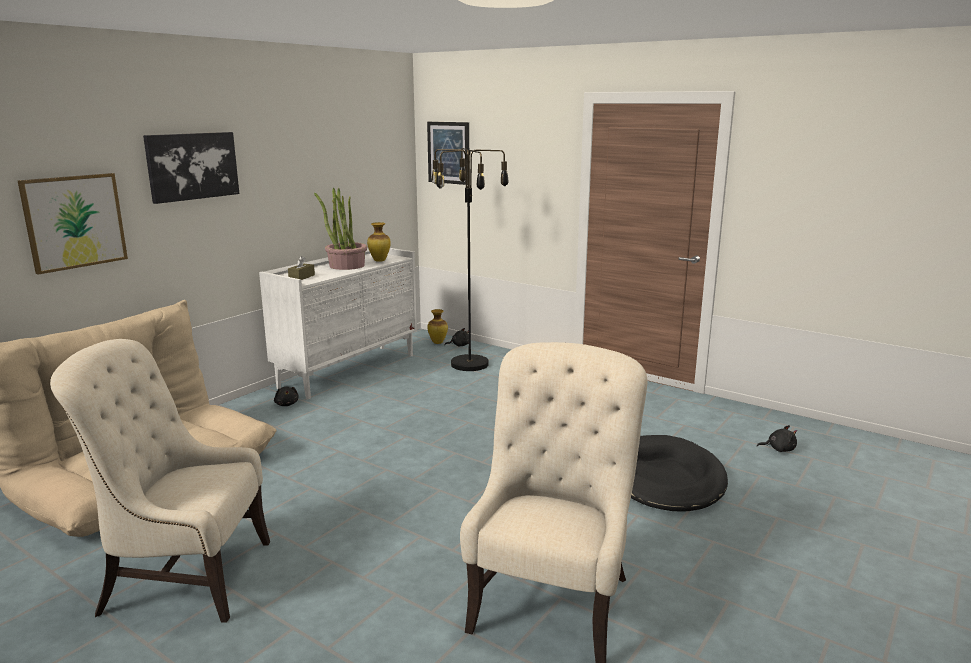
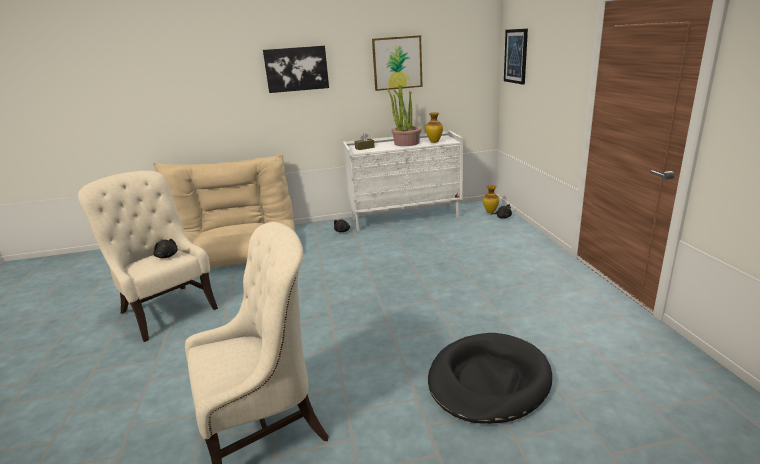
camera: 45 degrees right, 5 degrees up
picture [17,173,128,275] -> picture moved to [372,35,423,91]
floor lamp [432,148,508,371] -> none
black plush toy [757,425,797,452] -> black plush toy moved to [153,239,178,258]

